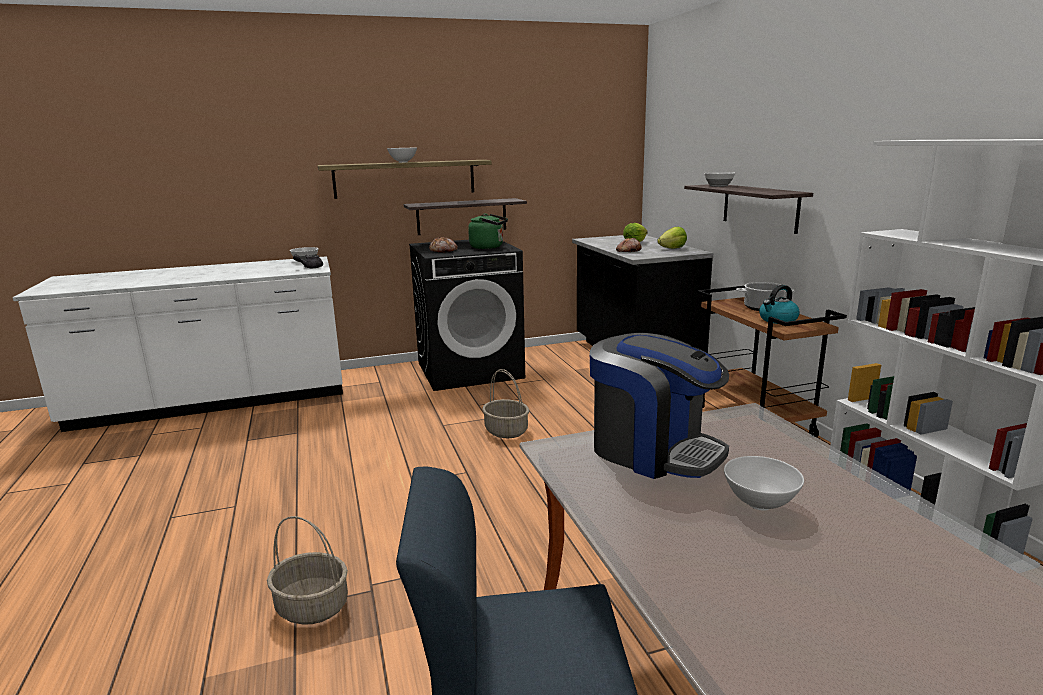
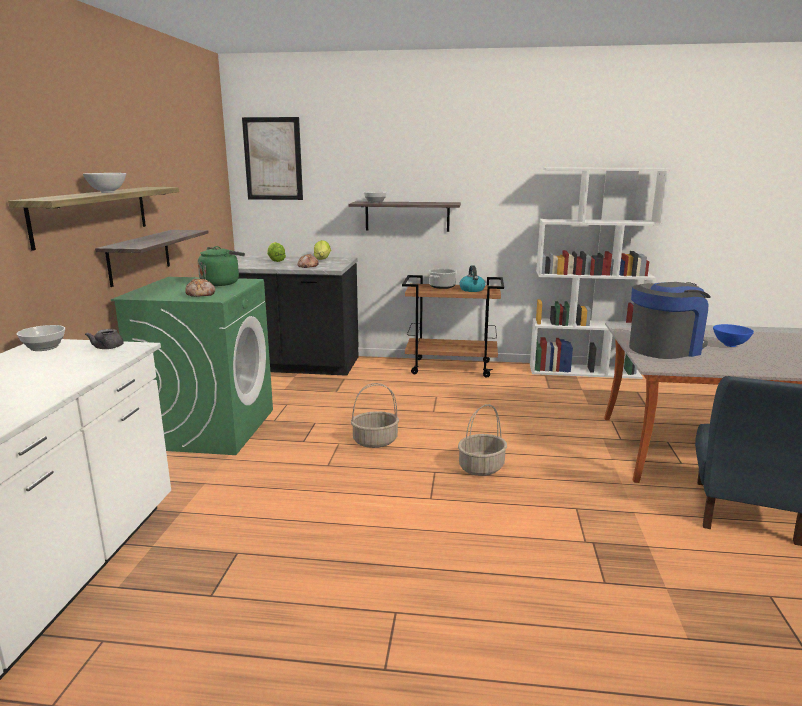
camera: 65 degrees left, 0 degrees up
basket [267,516,348,625] -> basket moved to [458,404,507,476]
black washing machine [409,240,525,391] -> green washing machine [111,277,273,455]
white bowl [724,456,804,511] -> blue bowl [713,324,754,347]
none -> picture [242,117,303,200]

